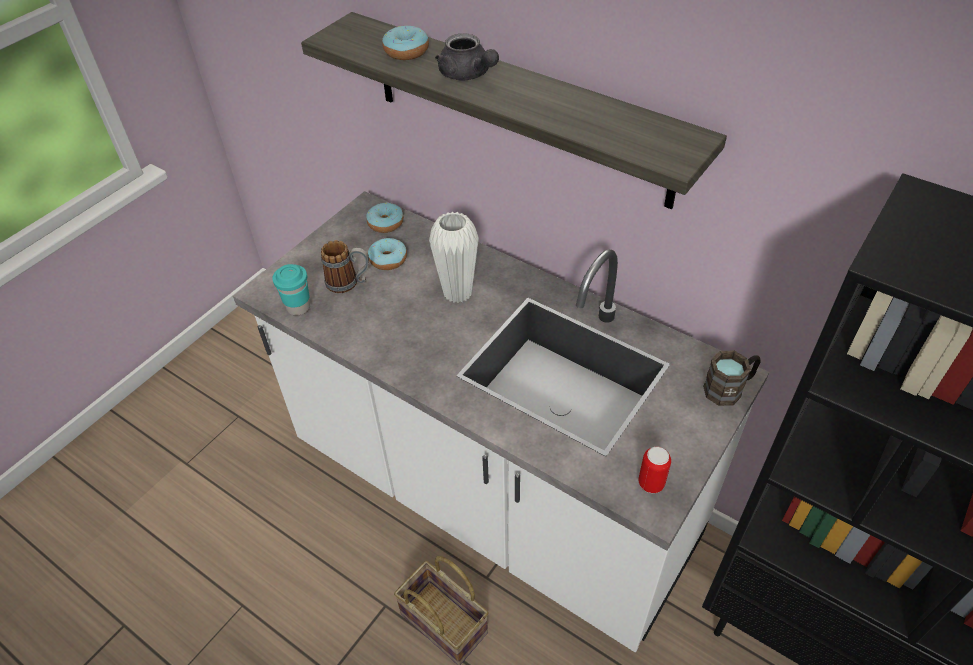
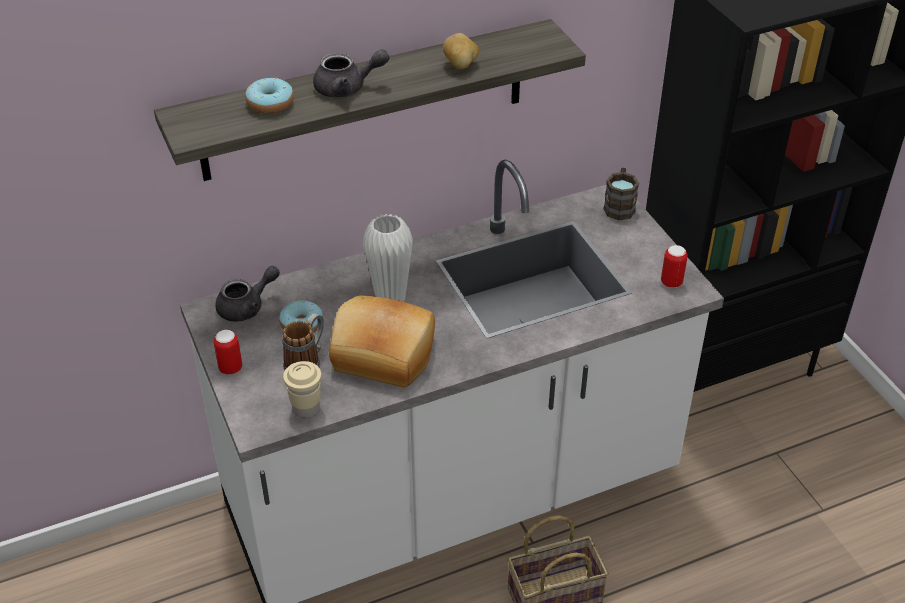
camera: 60 degrees left, 5 degrees down
turquoise cup [272,264,310,315] -> beige cup [283,361,322,418]
donut [366,202,404,233] -> grey teapot [215,266,280,322]
none -> can [214,330,242,375]
none -> bread [329,295,435,388]
none -> potato [443,33,479,69]

